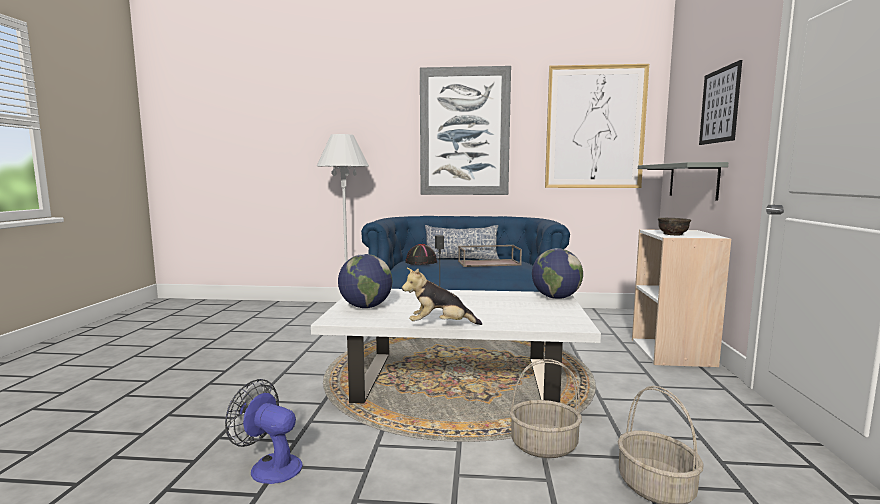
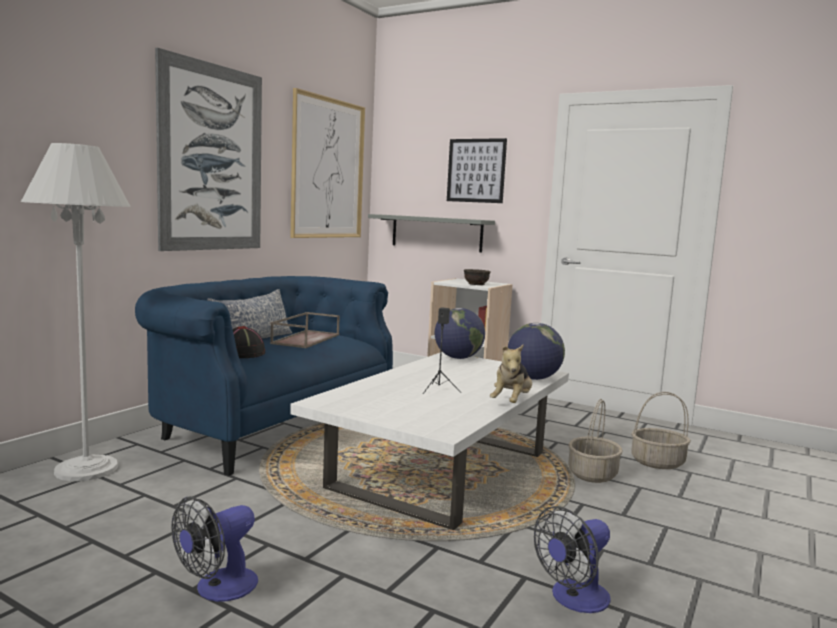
camera: 65 degrees left, 0 degrees up
globe [338,254,392,308] -> globe moved to [508,323,565,380]
none -> fan [171,496,258,602]

